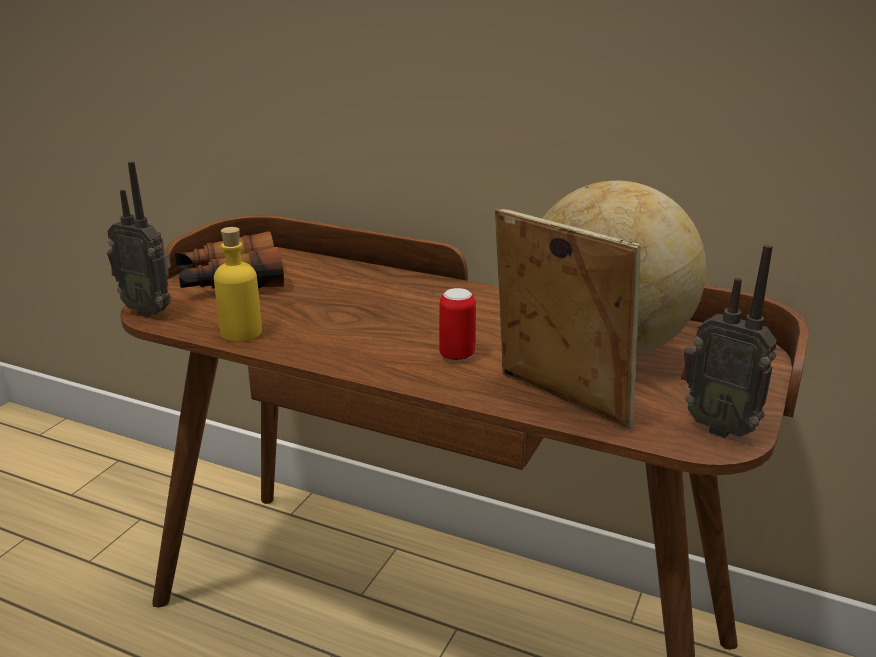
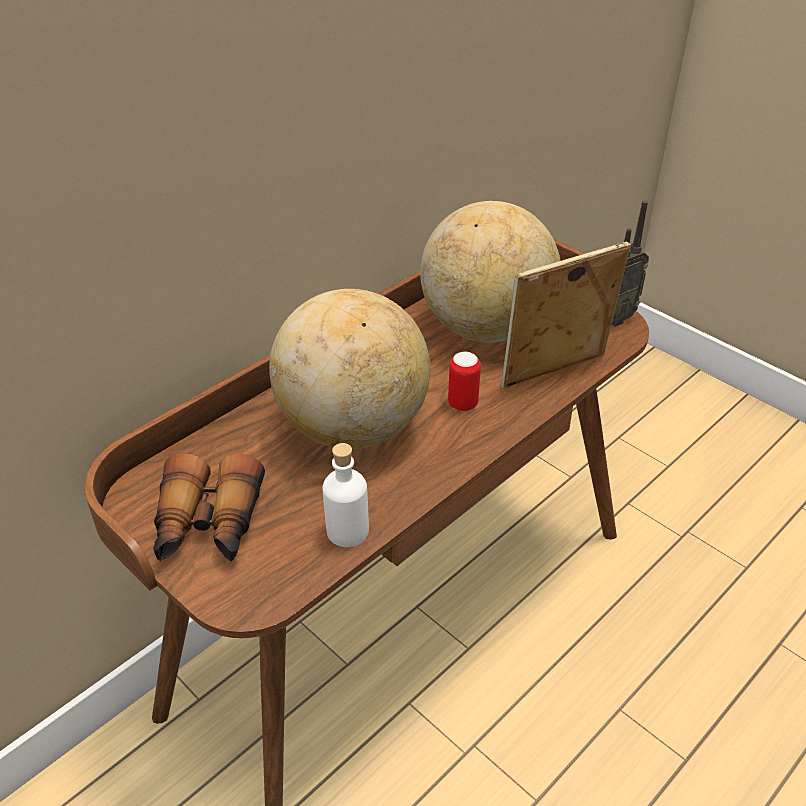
camera: 70 degrees left, 15 degrees up
radio [107,161,171,317] -> none
yellow bottle [214,227,262,342] -> white bottle [323,443,369,547]
none -> globe [269,289,430,449]

